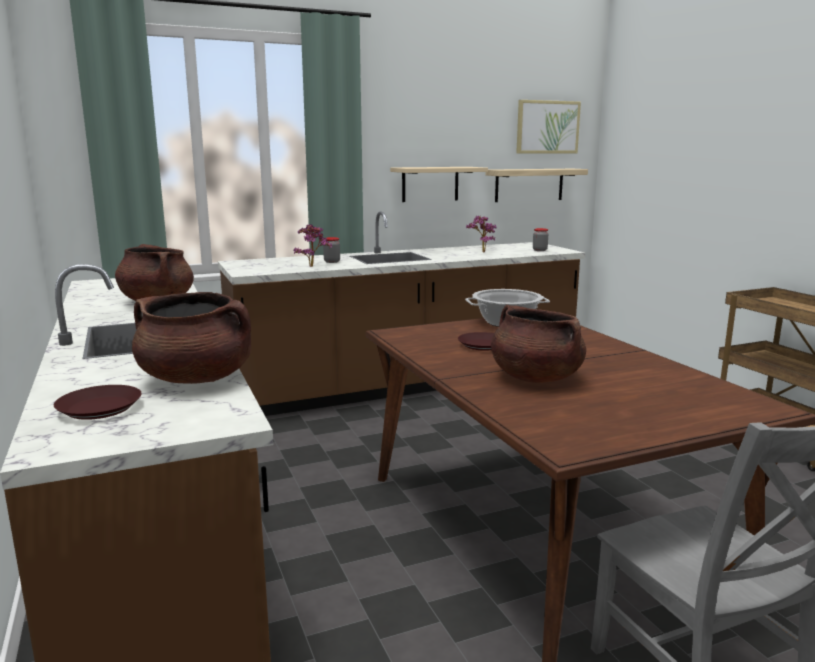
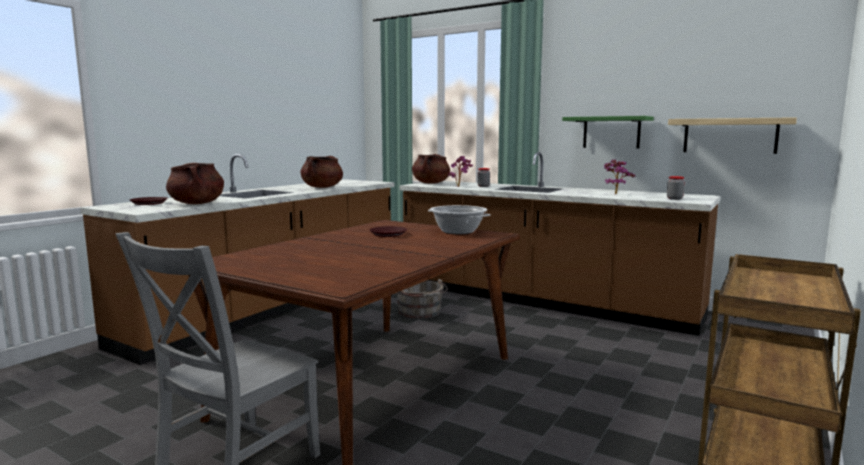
camera: 55 degrees right, 5 degrees down
beige shelf [390,167,488,202] -> green shelf [562,116,654,148]
brown cooking pot [491,305,586,383] -> brown cooking pot moved to [412,154,450,184]
picture [516,100,581,154] -> none
none -> grey bucket [397,279,448,319]

